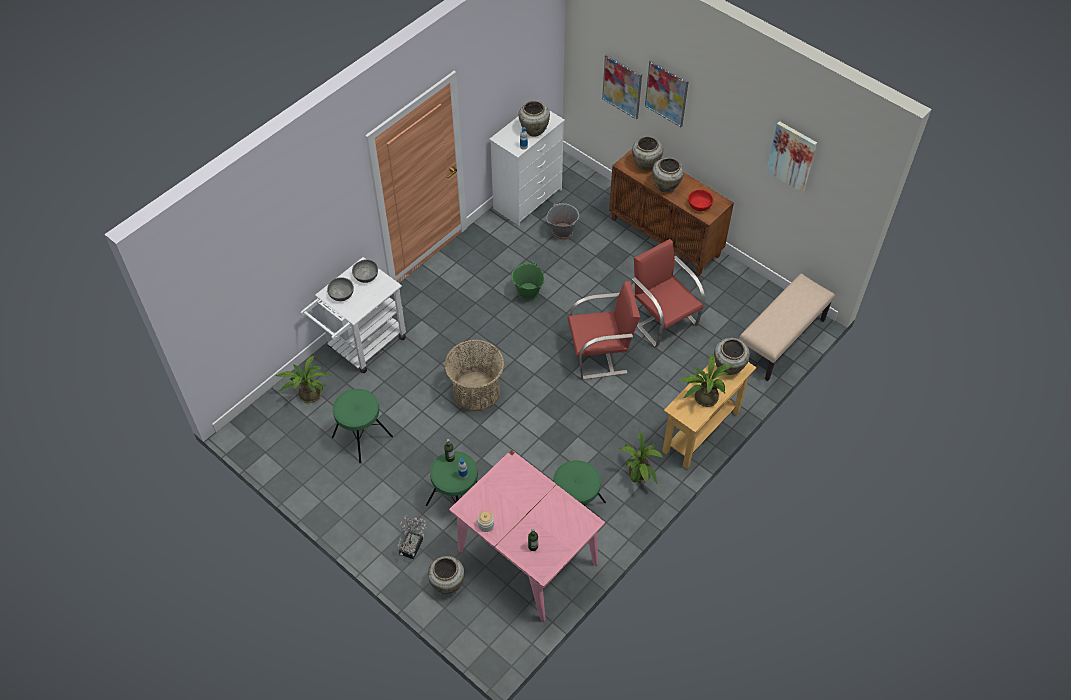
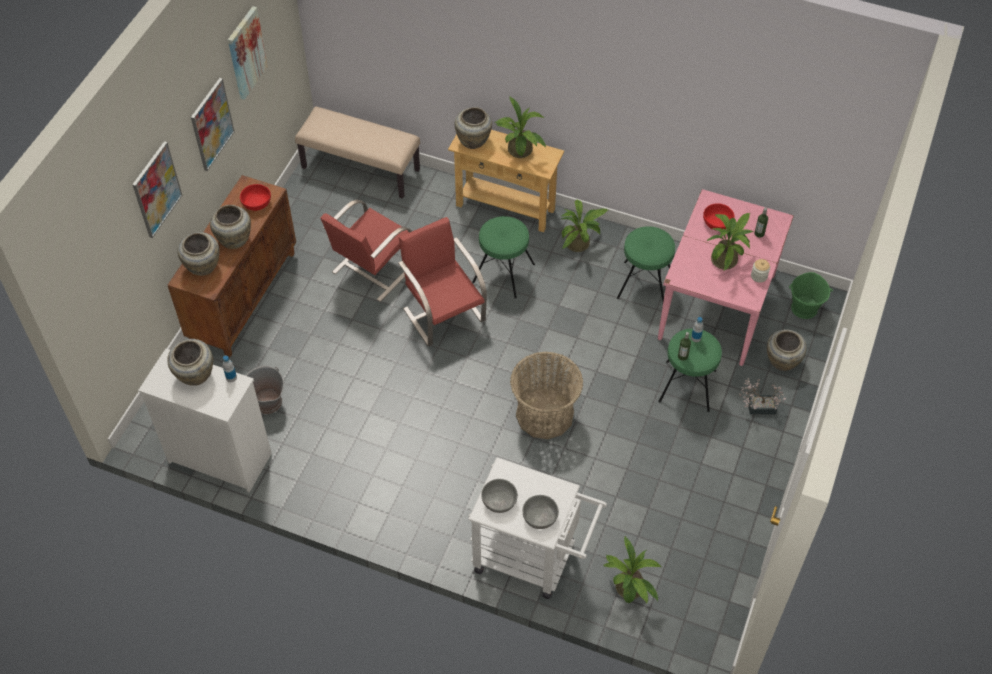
camera: 110 degrees left, 0 degrees up
green stool [332,389,393,463] -> green stool moved to [472,216,535,299]
green bucket [511,263,544,302] -> green bucket moved to [789,272,833,319]
picture [602,54,642,120] -> picture moved to [191,78,235,171]
none -> red bowl [703,203,735,230]
none -> potted plant [706,213,753,270]

